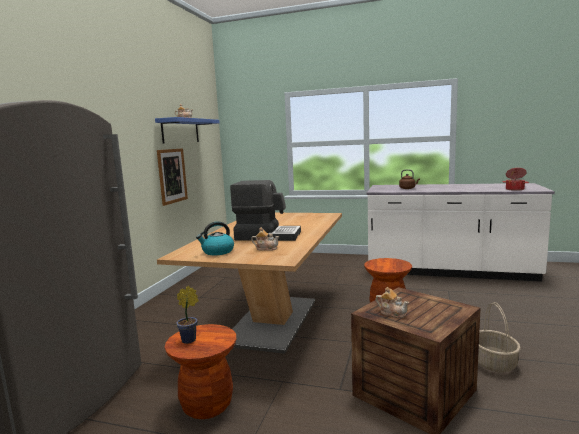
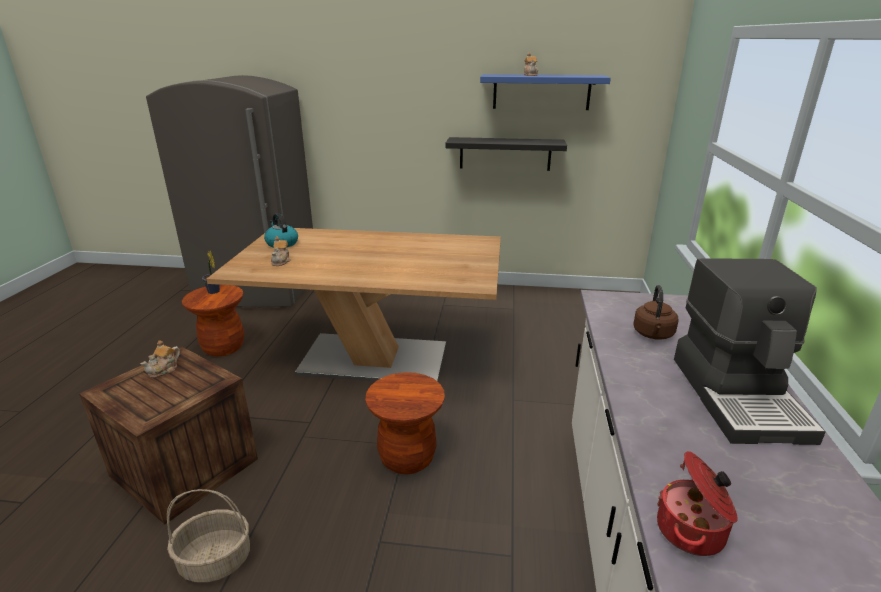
camera: 80 degrees right, 15 degrees up
picture [157,148,188,206] -> black shelf [445,137,567,171]
coffee machine [230,180,301,241] -> coffee machine moved to [674,258,826,445]

